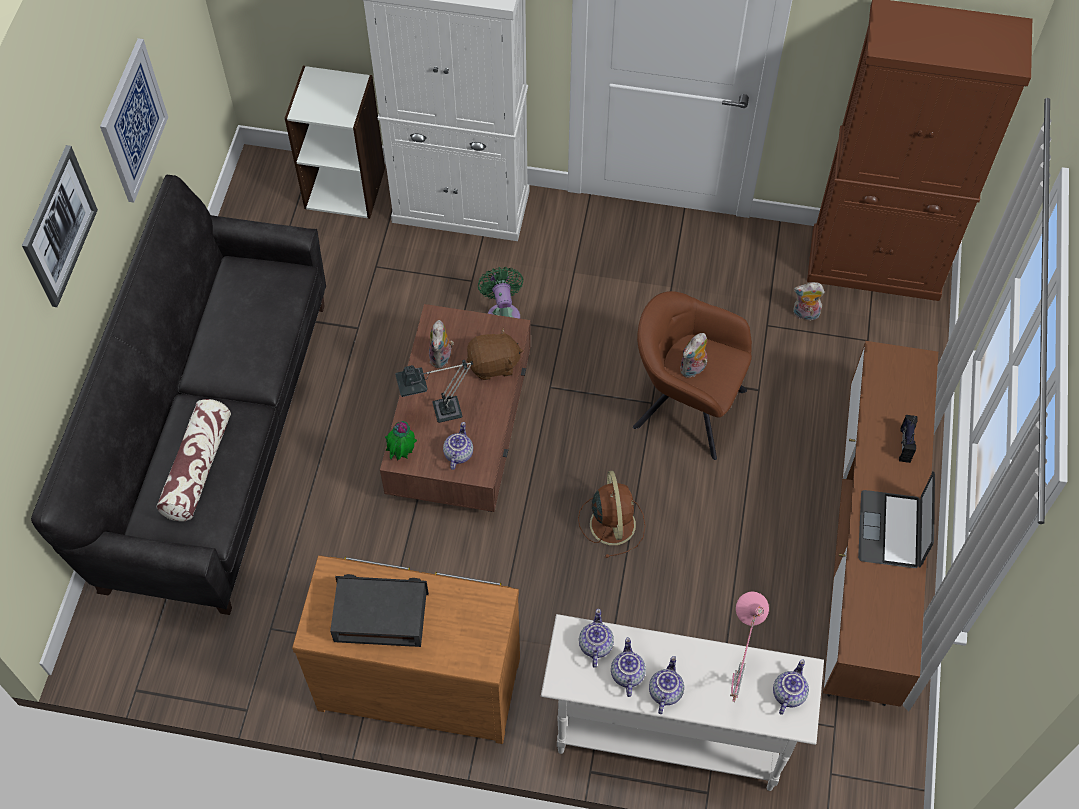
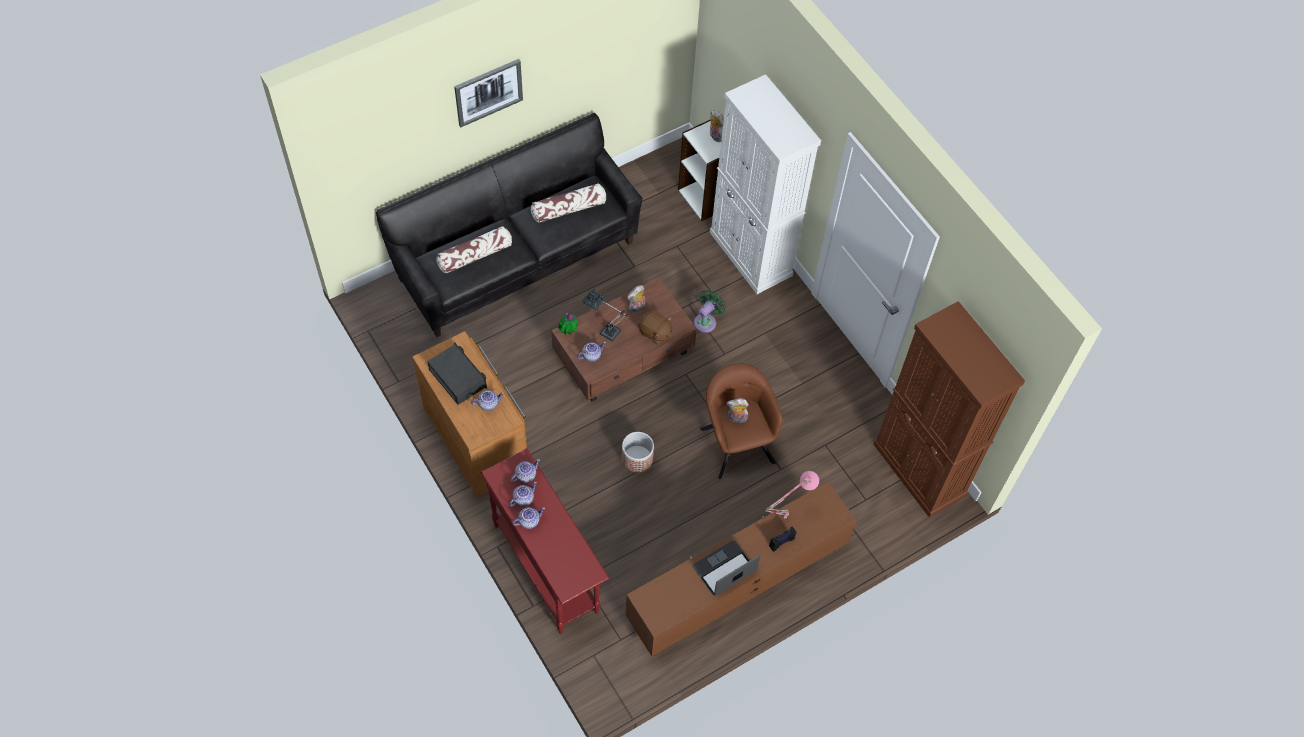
camera: 45 degrees right, 0 degrees up
picture [100,38,168,203] -> none
white console table [541,614,824,791] -> red console table [481,448,609,634]
brown fan [578,471,645,558] -> planter [622,432,654,473]
pink table lamp [730,592,769,702] -> pink table lamp moved to [765,471,819,519]
teapot [773,660,809,715] -> teapot moved to [471,390,504,411]
plush toy [793,282,825,320] -> plush toy moved to [710,110,724,142]
none -> pillow [531,183,606,223]

